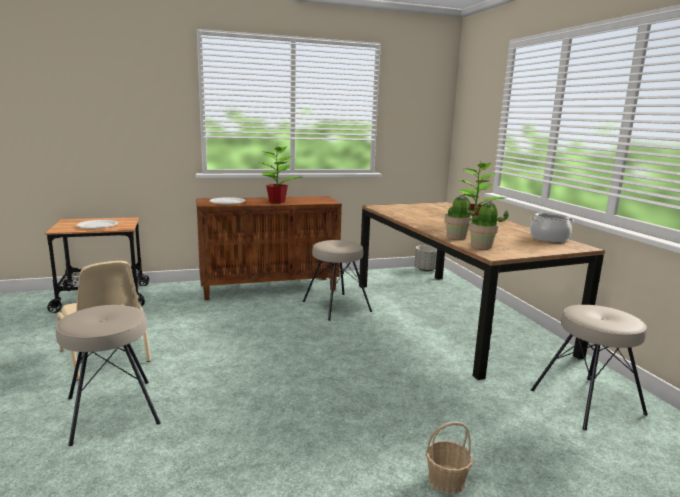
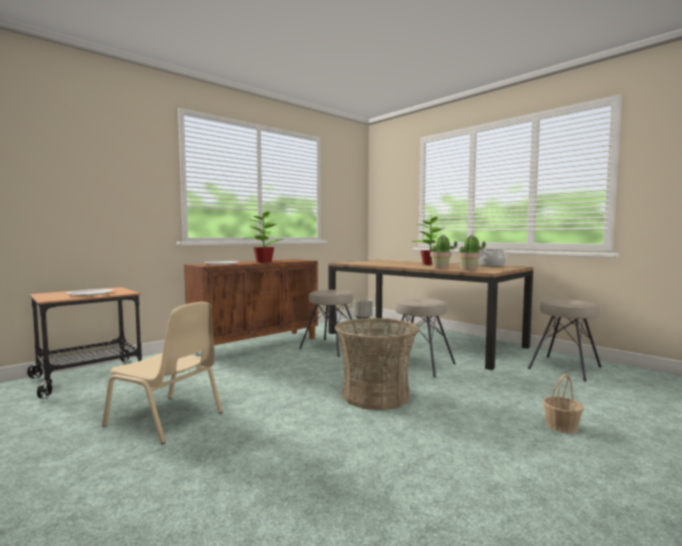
camera: 25 degrees left, 10 degrees down
beige stool [55,305,161,446] -> beige stool moved to [384,298,456,378]
none -> basket [335,318,419,410]

